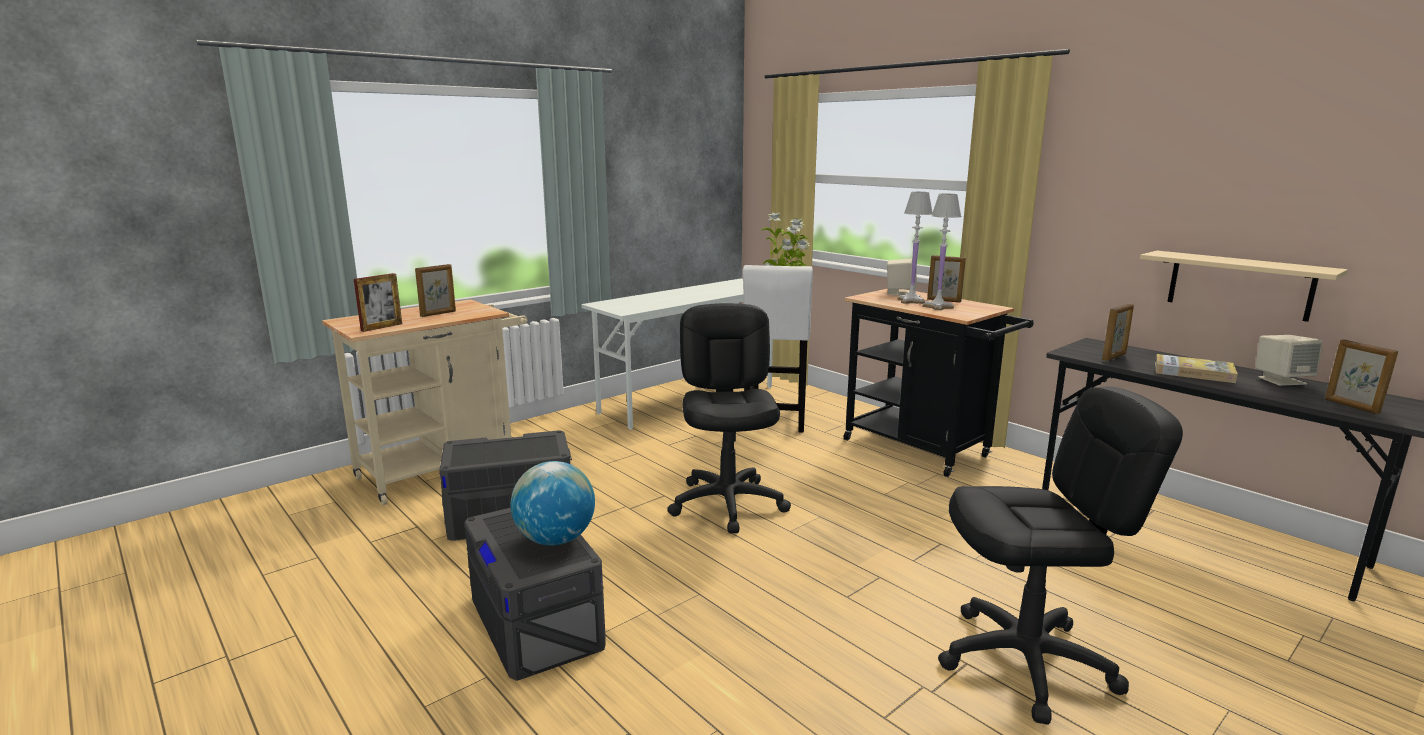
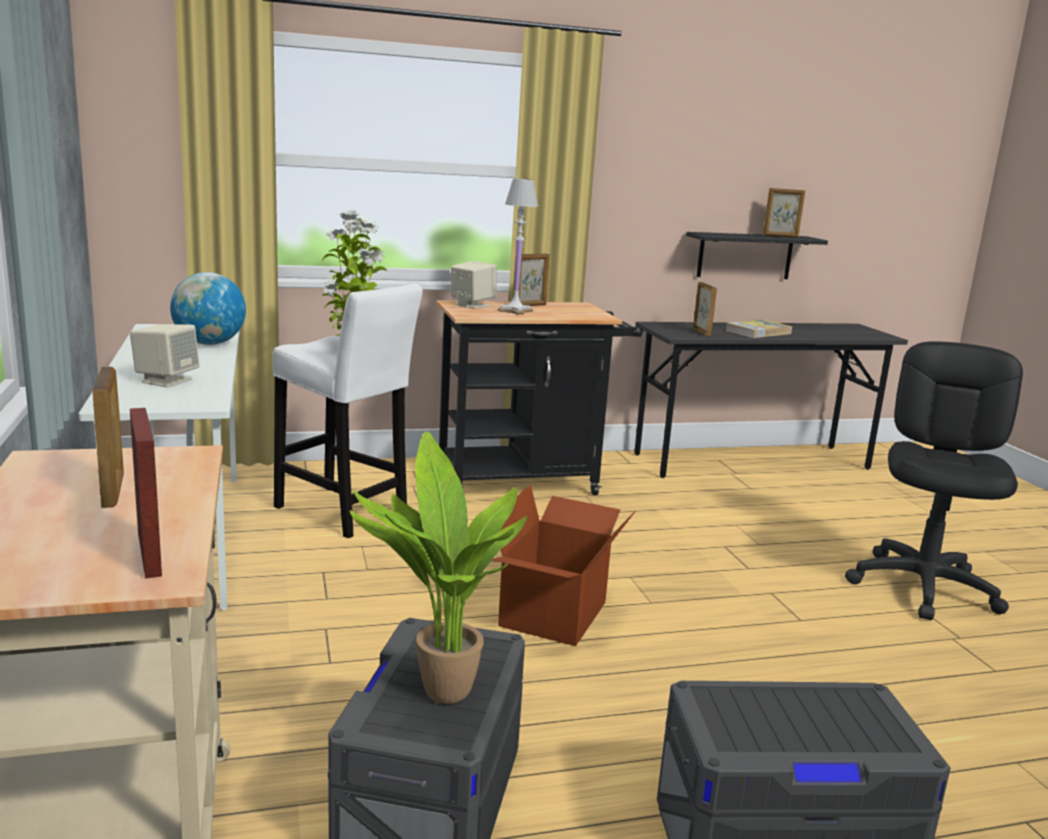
camera: 65 degrees left, 0 degrees up
globe [511,461,595,546] -> globe moved to [170,272,246,345]
black office chair [667,303,791,533] -> cardboard box [492,485,636,646]
white table lamp [923,194,961,310] -> none
beige shelf [1140,251,1348,322] -> black shelf [686,232,828,279]
beige speaker [1255,335,1323,386] -> beige speaker moved to [130,324,200,387]
picture frame [1325,339,1398,414] -> picture frame moved to [763,188,805,238]
none -> potted plant [350,431,527,704]

